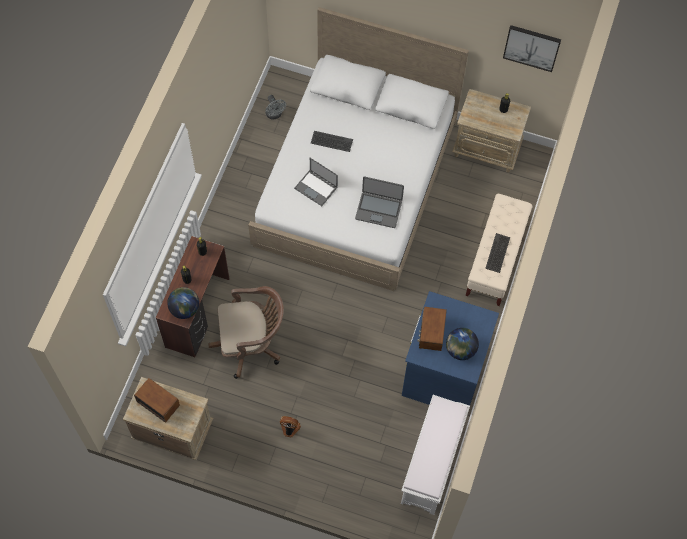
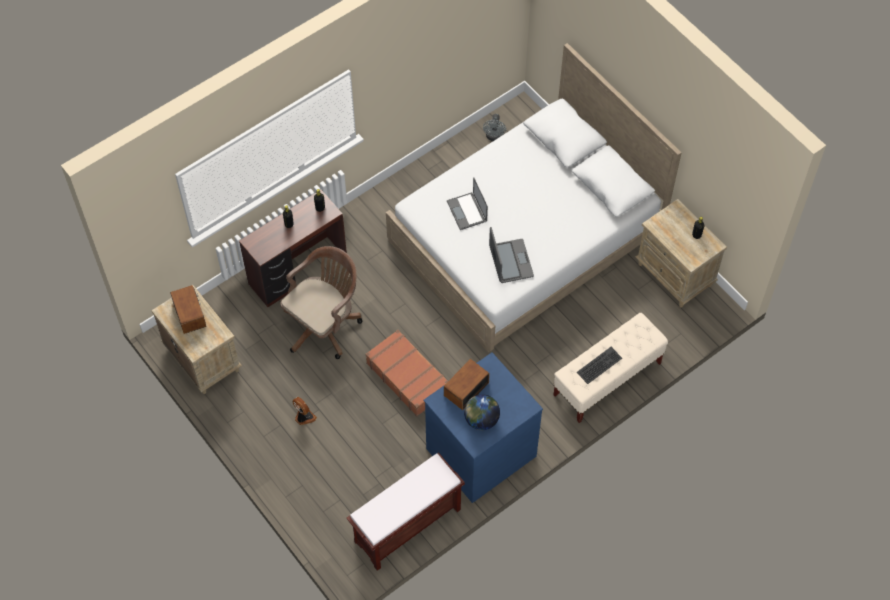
camera: 35 degrees right, 5 degrees down
globe [167,287,199,319] -> none
brown office chair [208,286,284,379] -> brown office chair turned 75 degrees counterclockwise [281,246,362,359]
keyboard [311,131,353,152] -> none
laptop [355,177,404,228] -> laptop turned 150 degrees counterclockwise [489,227,534,283]
white bench [401,395,470,515] -> brown bench [347,452,465,571]
picture [503,25,561,72] -> none
none -> brown suitcase [365,330,448,416]

